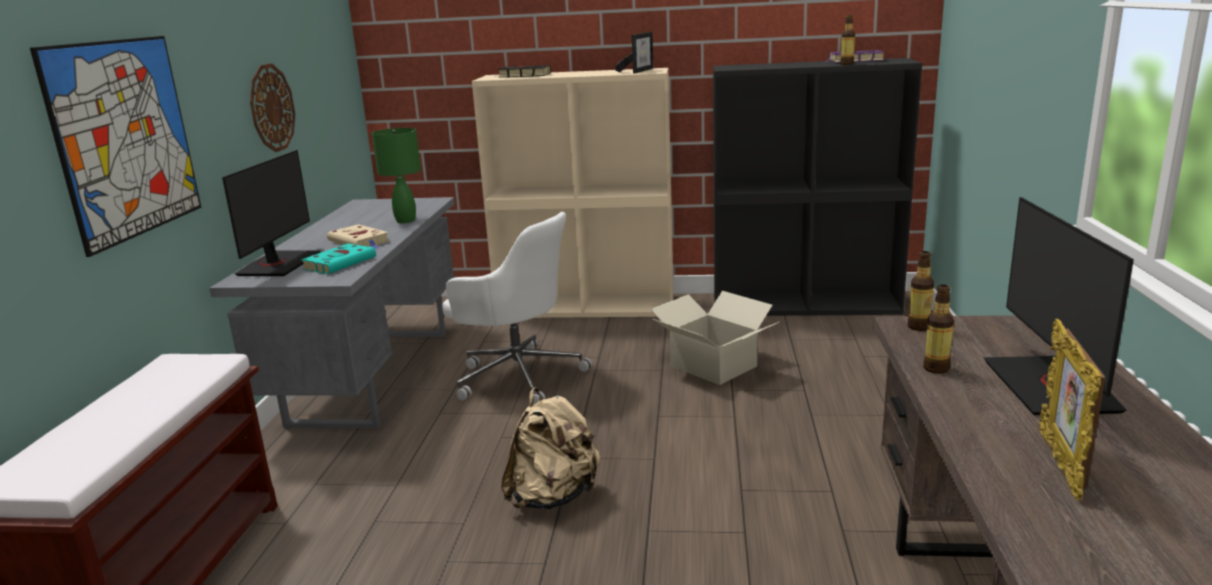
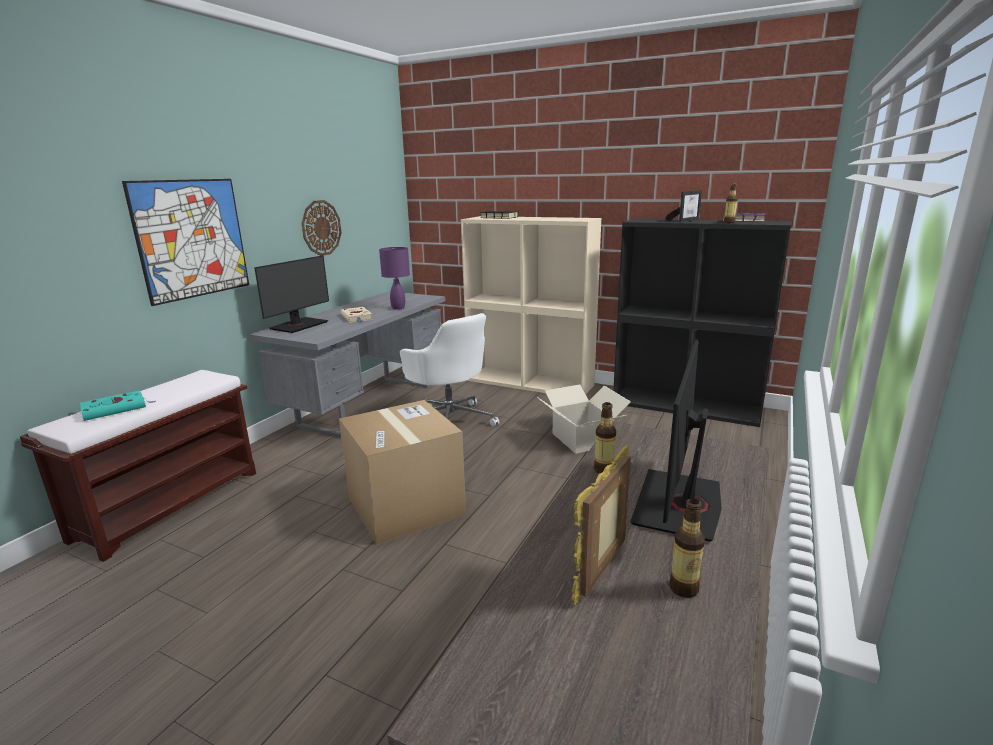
camera: 20 degrees right, 0 degrees up
turquoise book [301,243,376,274] -> turquoise book moved to [80,390,155,421]
green table lamp [372,128,421,223] -> purple table lamp [379,247,410,310]
beige backpack [501,387,600,509] -> cardboard box [339,400,466,545]
picture frame [615,32,653,73] -> picture frame moved to [665,190,702,222]
bottle [907,251,934,331] -> bottle moved to [669,499,705,598]

